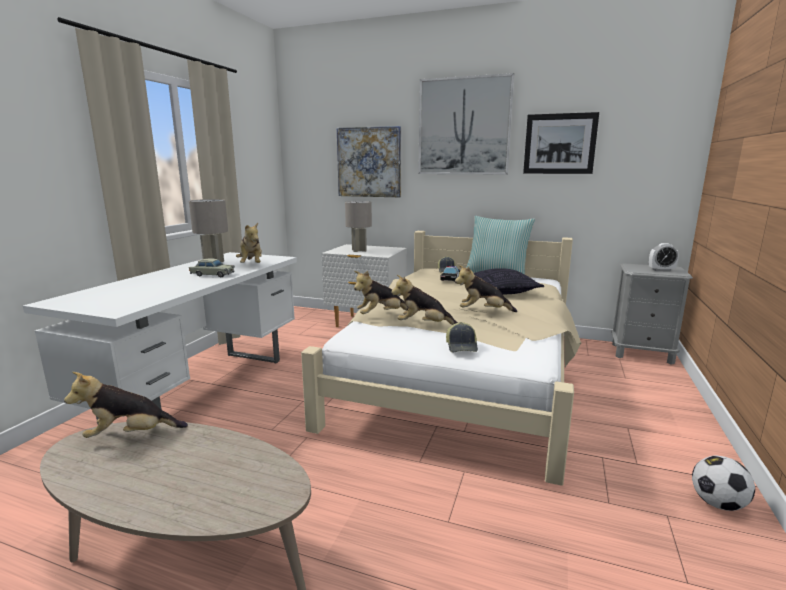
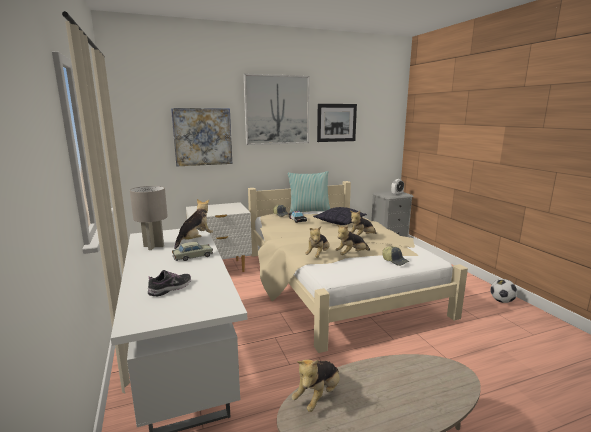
camera: 40 degrees left, 0 degrees up
plush toy [236,223,262,263] -> plush toy turned 90 degrees counterclockwise [174,199,213,249]
grey table lamp [345,201,372,252] -> none
none -> shoe [148,270,191,296]

